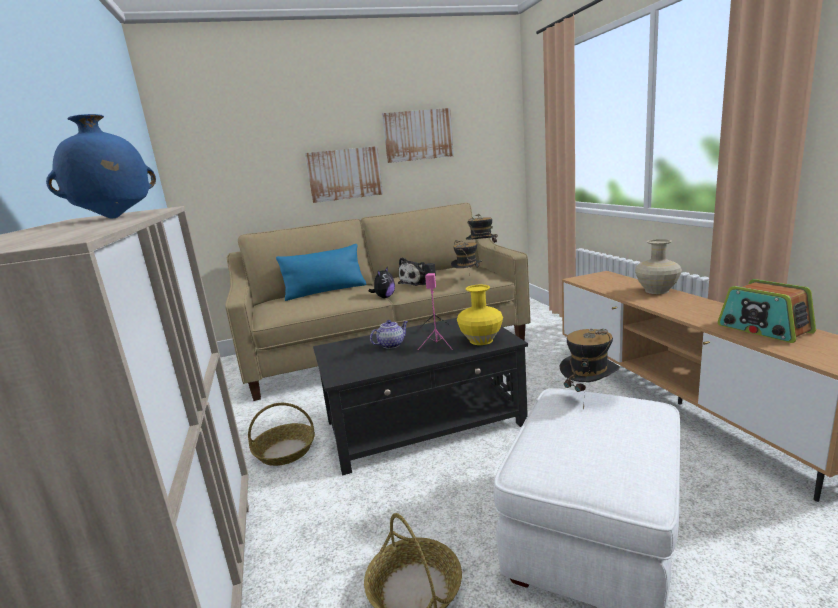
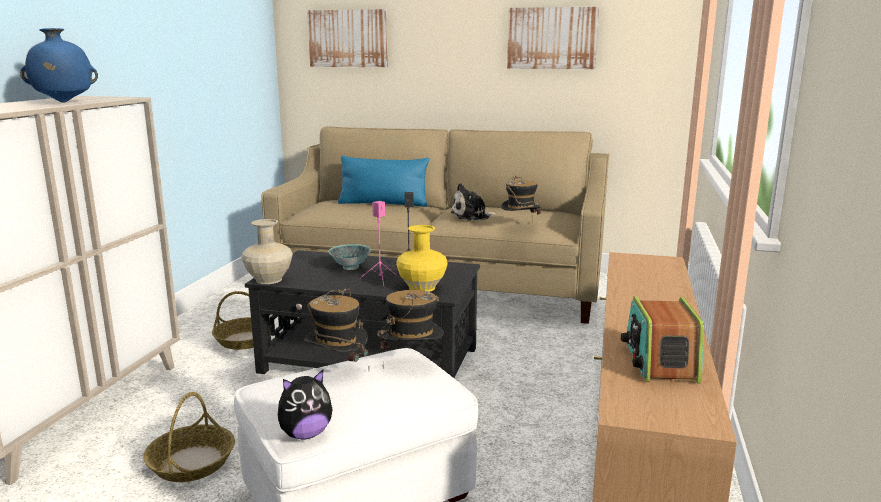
camera: 30 degrees right, 0 degrees up
picture [305,146,383,203] -> picture moved to [307,9,388,67]
plush toy [369,266,395,298] -> plush toy moved to [278,370,333,439]
teapot [370,320,408,349] -> bowl [329,244,371,270]
hat [466,214,498,243] -> hat moved to [304,289,369,362]
beige vase [635,239,682,294] -> beige vase moved to [241,219,293,284]

